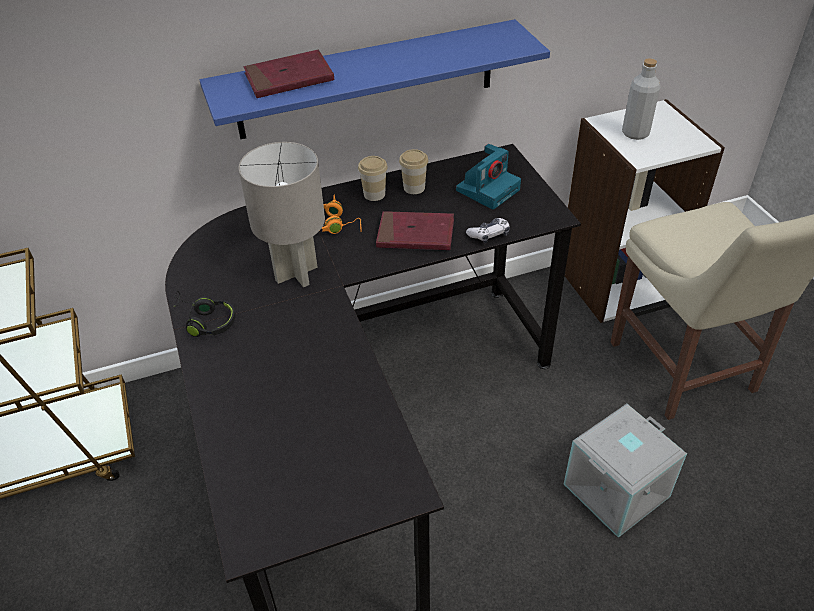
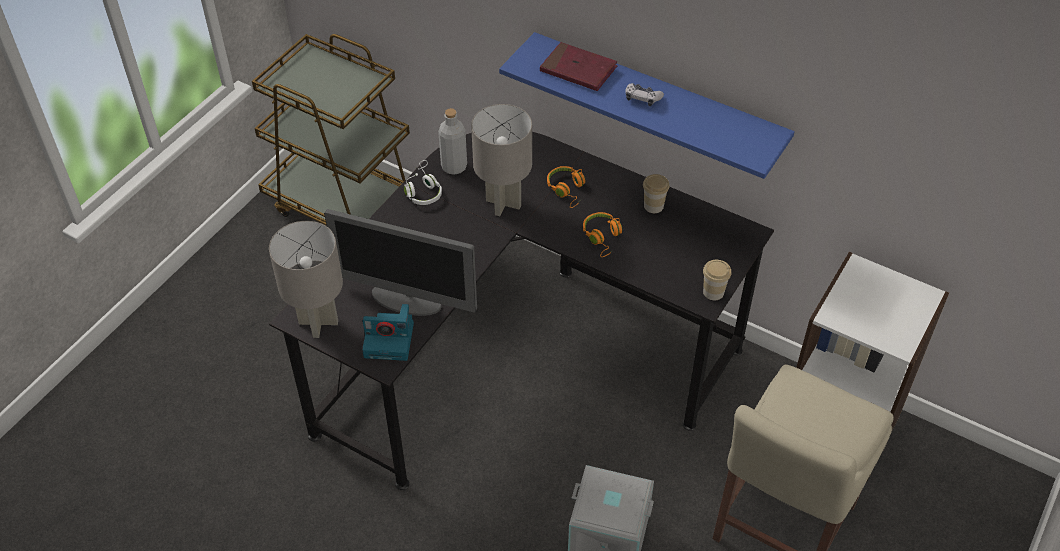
camera: 50 degrees right, 5 degrees up
black headphones [174,291,235,337] -> white headphones [404,160,442,205]
cup [358,156,388,201] -> cup moved to [703,260,731,300]
red book [376,211,454,250] -> orange headphones [583,212,622,257]
camera [456,144,521,209] -> camera moved to [362,304,414,361]
game controller [466,218,510,243] -> game controller moved to [625,83,664,106]
grey bottle [622,58,660,140] -> grey bottle moved to [438,108,467,175]
none -> grey table lamp [269,221,343,338]
none -> monitor [324,209,477,316]

